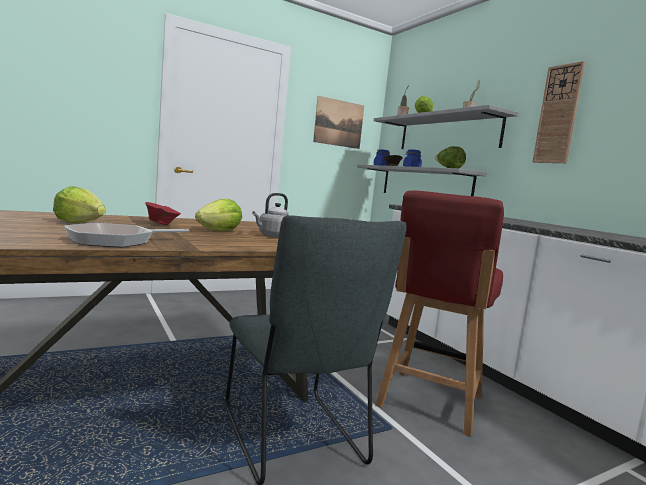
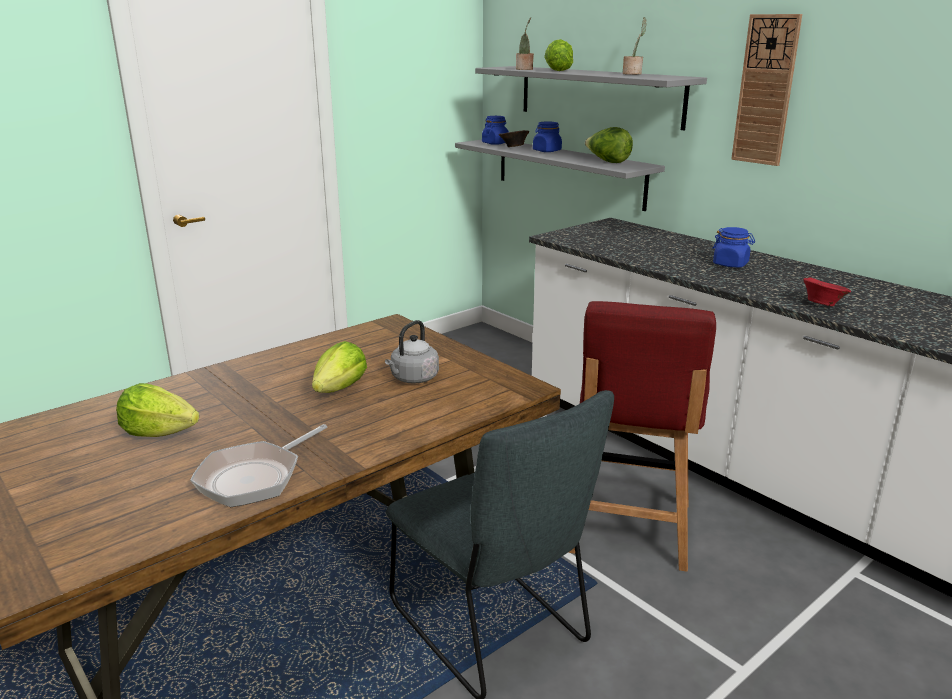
camera: 10 degrees left, 15 degrees up
red bowl [145,202,181,225] -> red bowl moved to [803,277,851,306]
picture [313,96,364,149] -> none
none -> blue jar [712,227,755,268]

